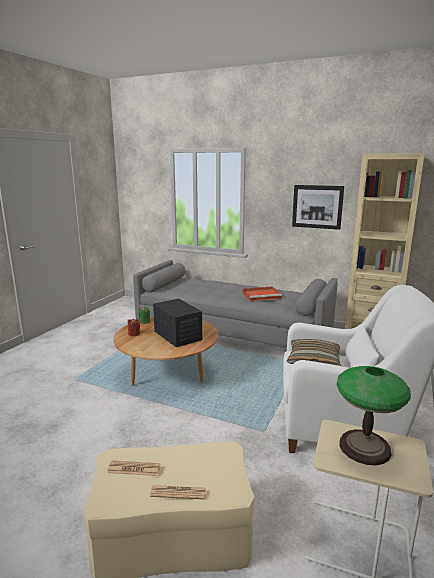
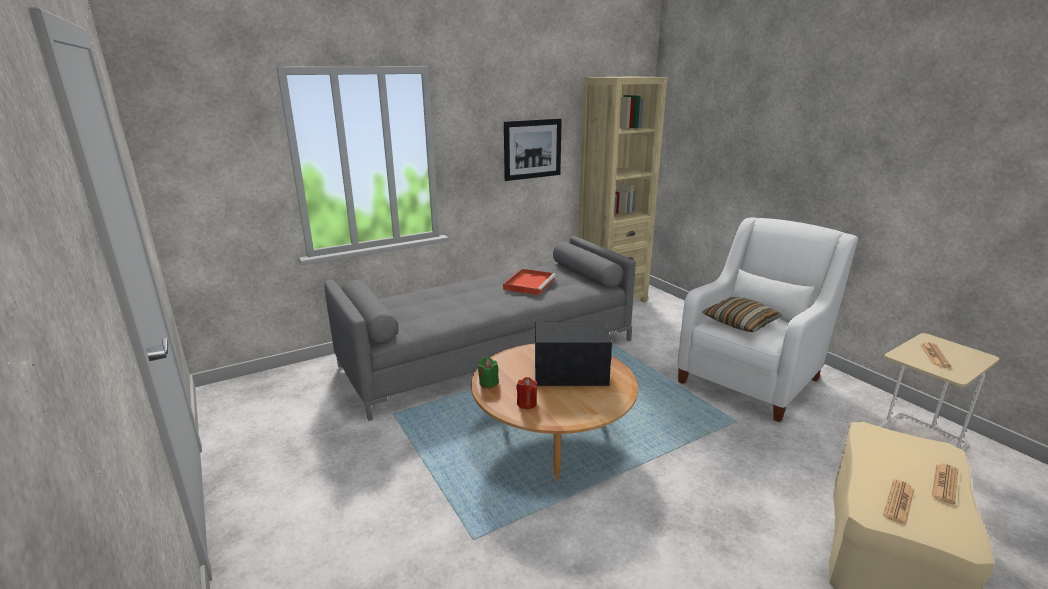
camera: 55 degrees left, 5 degrees up
table lamp [336,366,411,465] -> newspaper [920,342,951,368]

